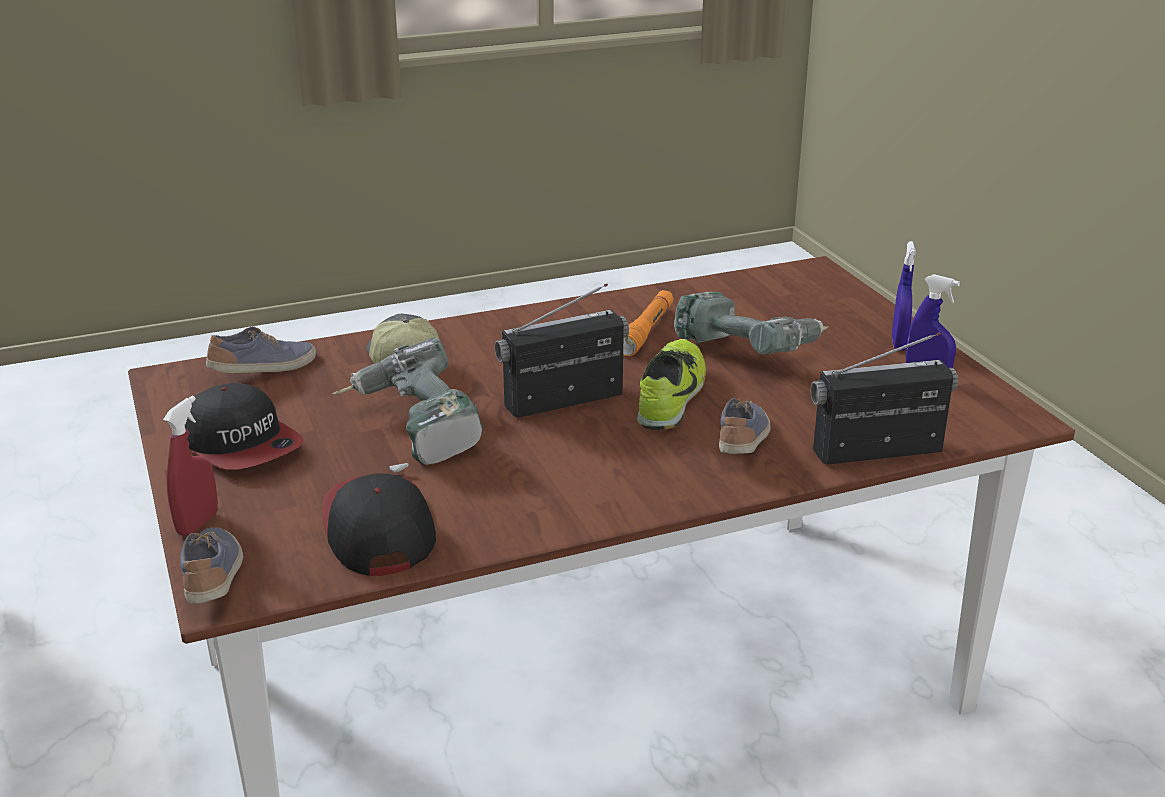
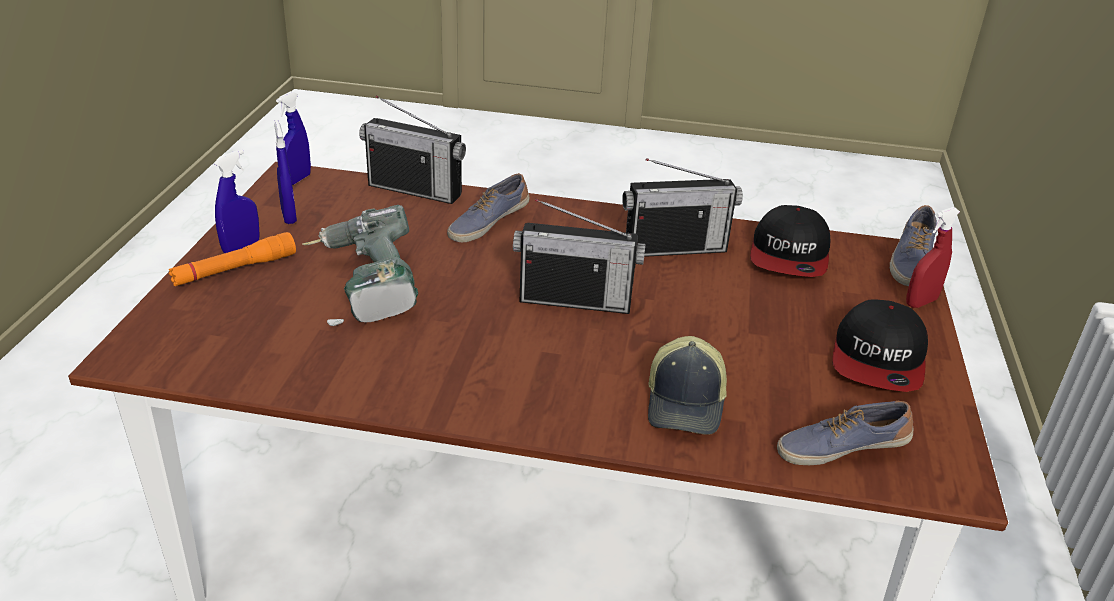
camera: 150 degrees left, 5 degrees up
cap [185,383,304,470] -> cap turned 150 degrees counterclockwise [832,299,928,392]
power drill [332,338,483,472] -> none
orange flashlight [623,290,674,356] -> orange flashlight moved to [169,232,296,286]
shoe [637,339,707,430] -> none
none -> blue spray bottle [276,91,311,185]
none -> radio [622,158,743,257]

